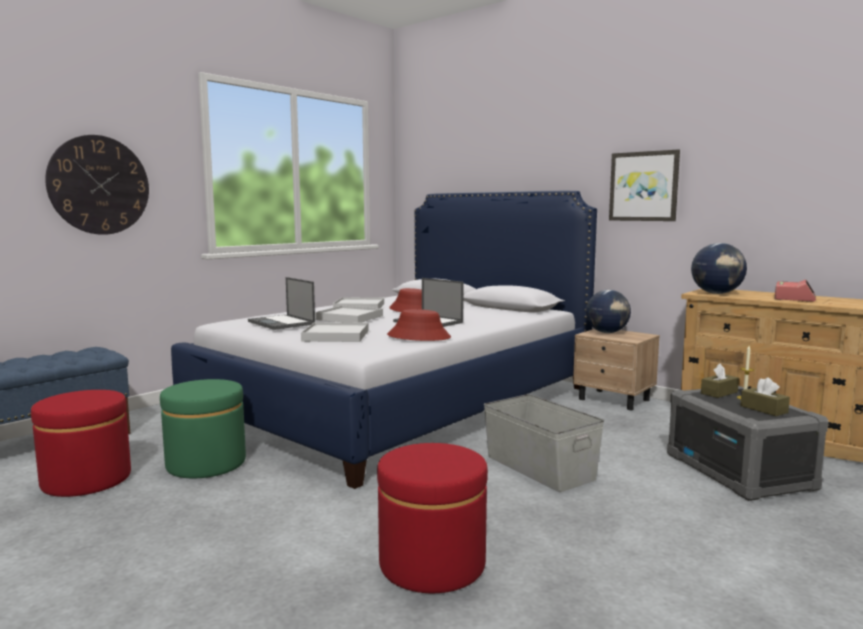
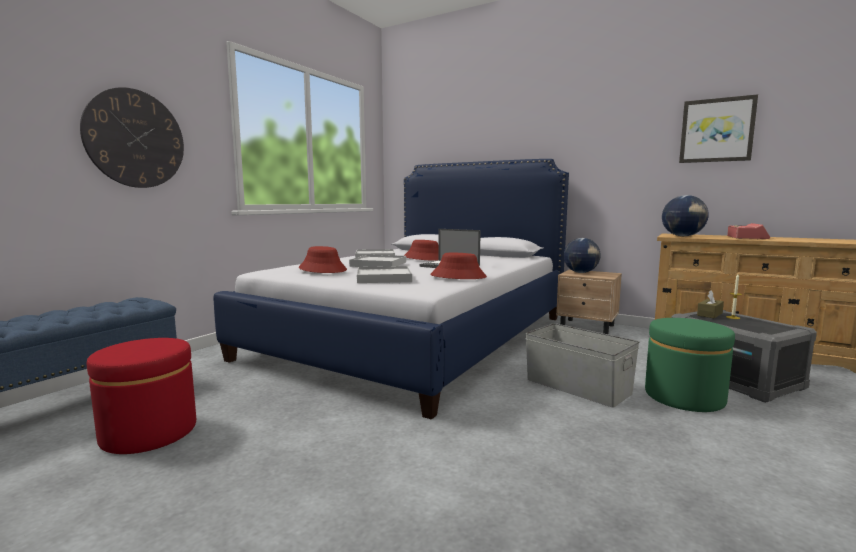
camera: 10 degrees left, 0 degrees up
green ottoman [160,379,246,478] -> green ottoman moved to [645,318,735,412]
laptop [248,277,315,330] -> red hat [299,246,347,273]
red ottoman [377,443,488,593] -> none
picture [609,149,680,221] -> picture moved to [679,94,758,163]
brown tissue box [740,377,790,416] -> none

